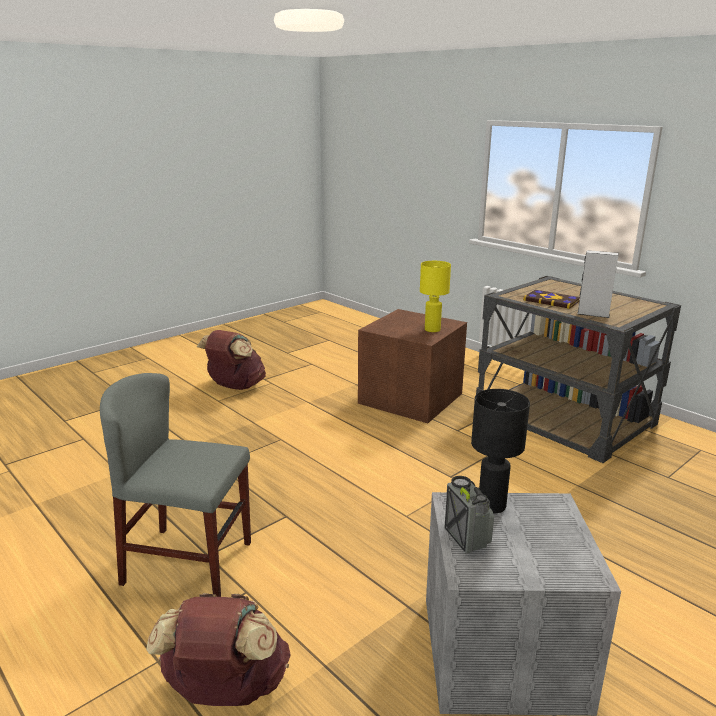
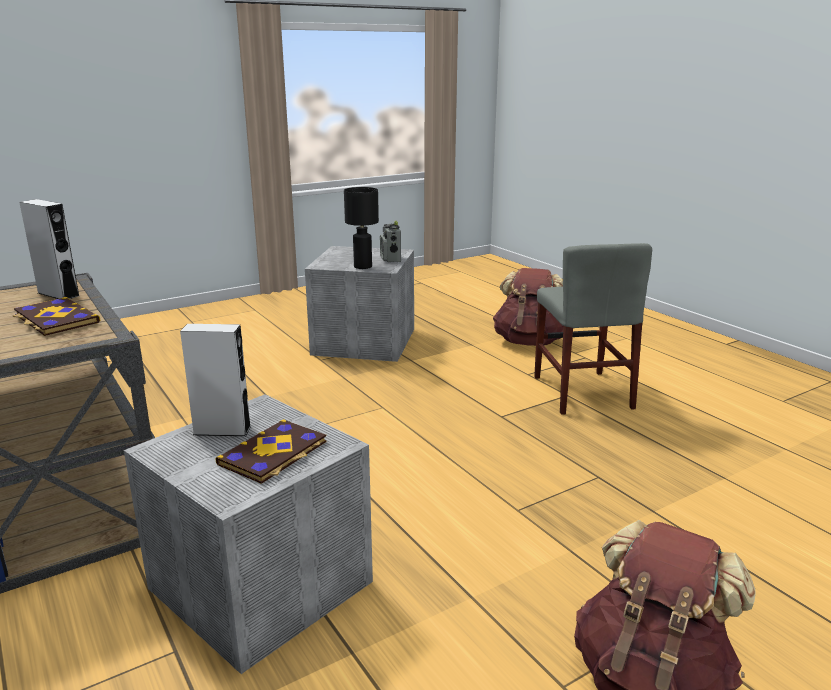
camera: 170 degrees left, 0 degrees up
grey chair [100,373,251,597] -> grey chair turned 60 degrees clockwise [534,243,652,415]
brown storage box [358,309,467,423] -> grey storage box [124,394,373,674]
yellow table lamp [420,261,451,332] -> grey speaker [180,324,251,436]
none -> book [215,419,327,484]

